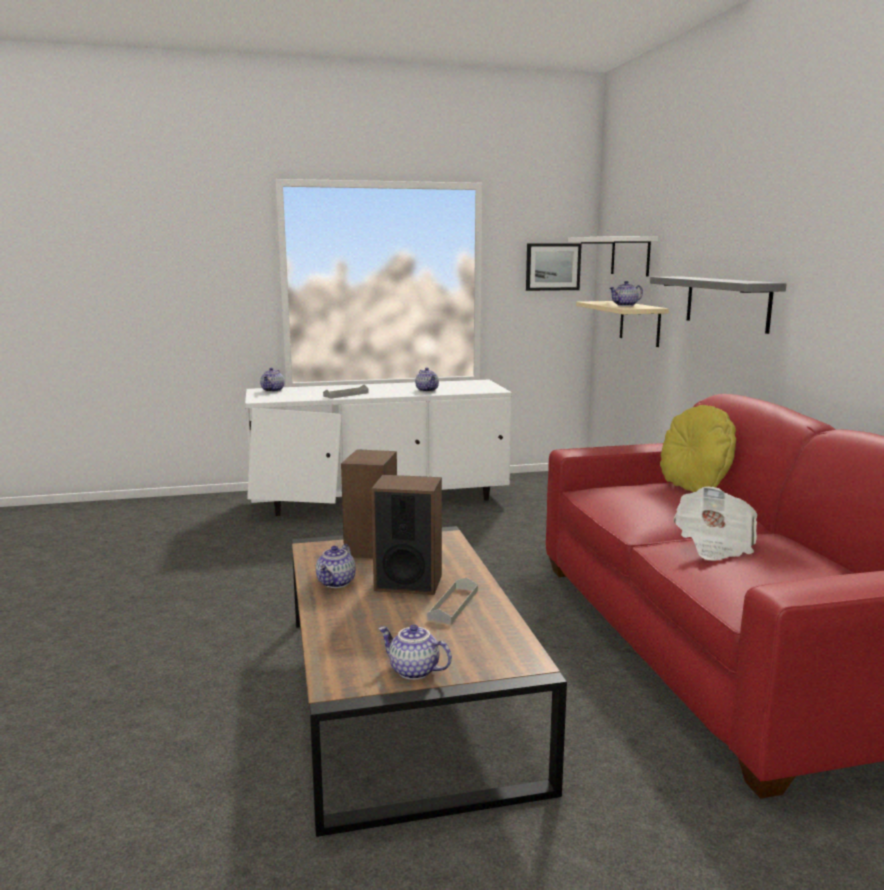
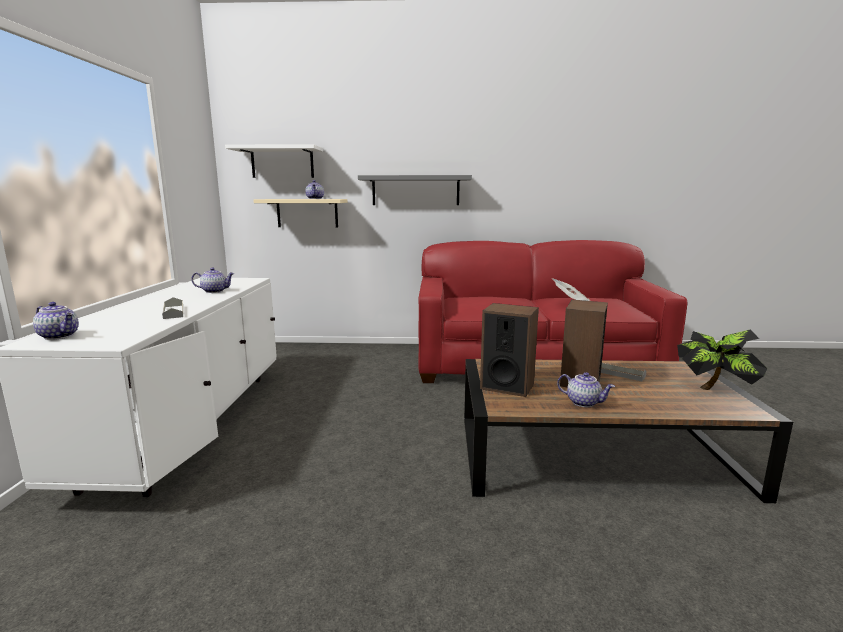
camera: 75 degrees left, 0 degrees up
teapot [378,624,452,680] -> potted plant [677,329,767,390]
picture [526,243,582,291] -> none
yellow pillow [660,405,736,492] -> none

